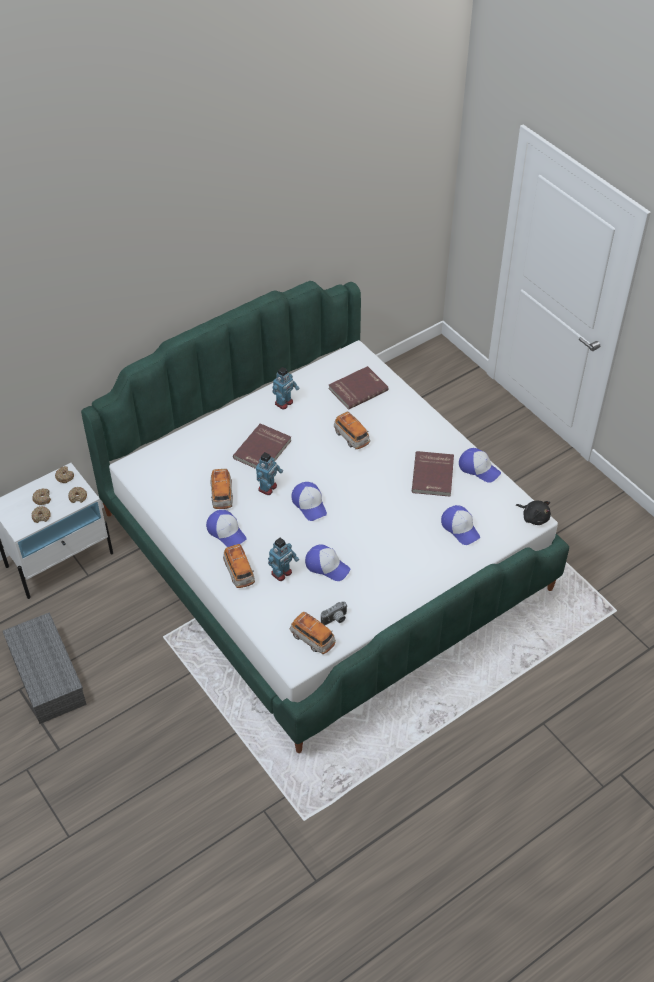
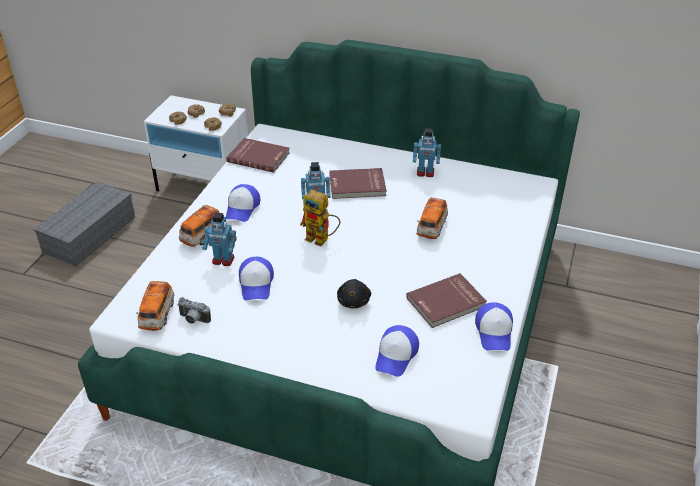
camera: 55 degrees right, 10 degrees down
toy car [210,469,233,509] -> none
cap [292,482,327,521] -> toy robot [300,189,340,246]
red book [329,366,389,410] -> red book moved to [226,138,290,173]
black plush toy [515,501,551,525] -> black plush toy moved to [337,279,371,308]

